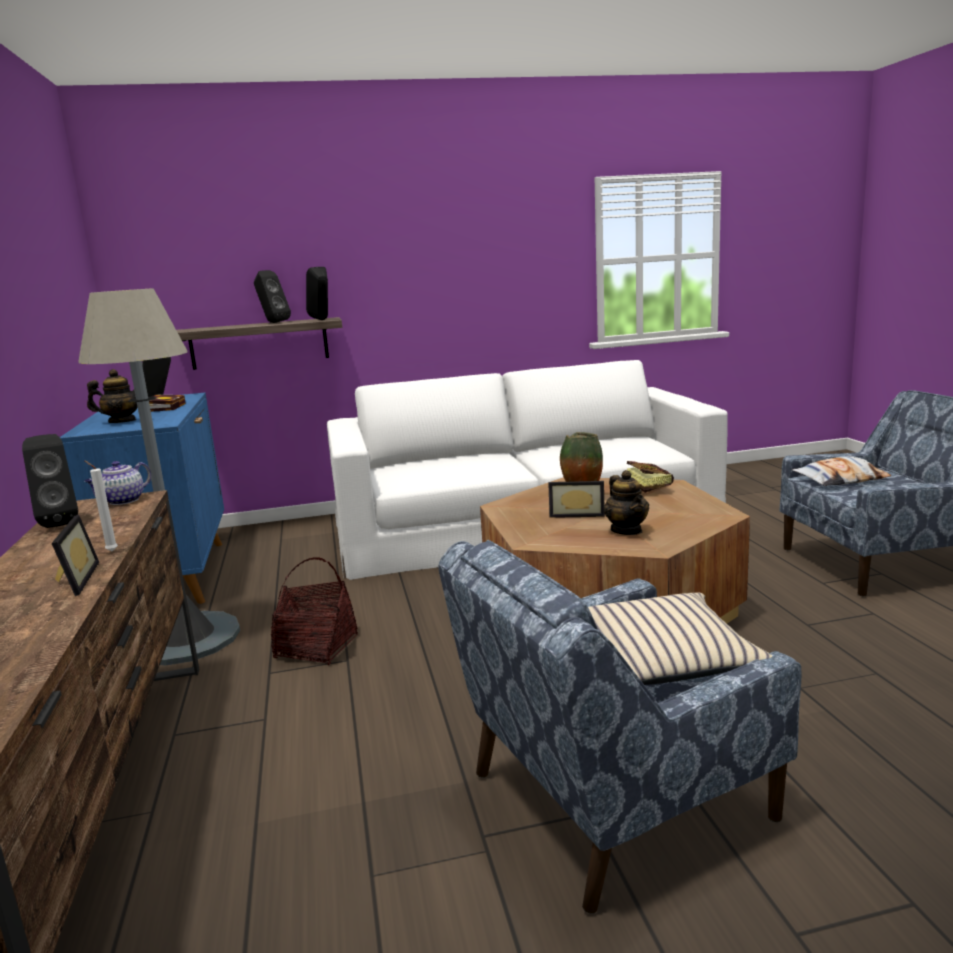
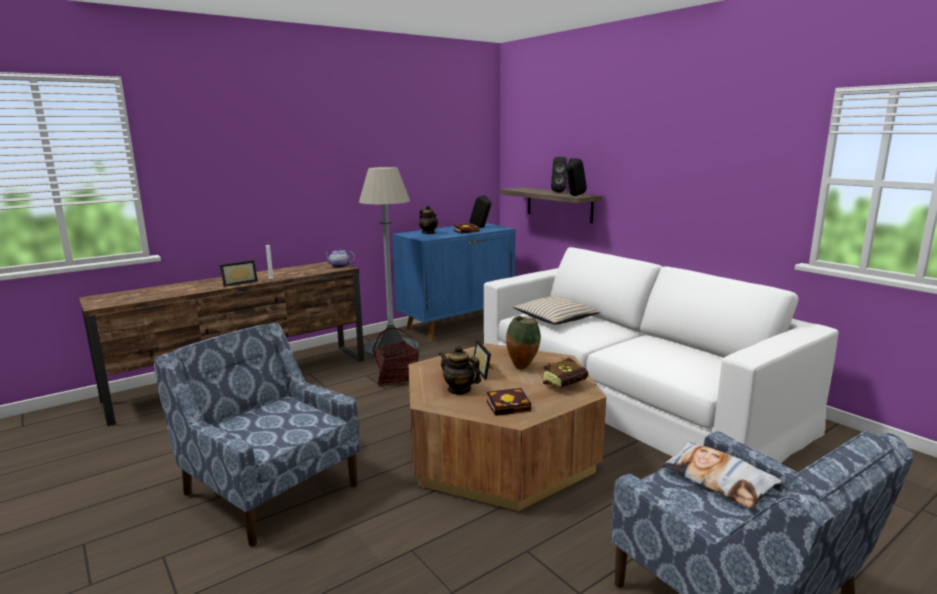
camera: 65 degrees right, 0 degrees up
black speaker [22,434,78,528] -> none
beige pillow [588,592,772,685] -> beige pillow moved to [513,296,601,325]
teapot [604,470,649,535] -> teapot turned 75 degrees clockwise [439,345,481,395]
none -> book [487,388,531,416]

